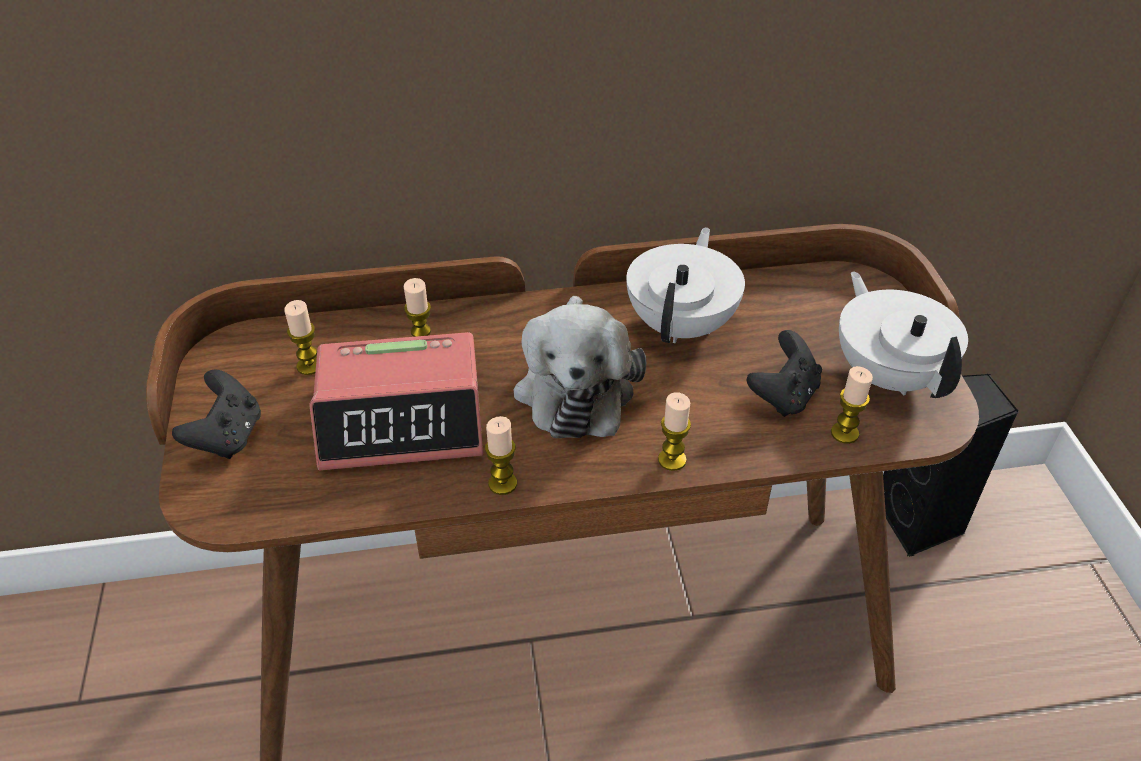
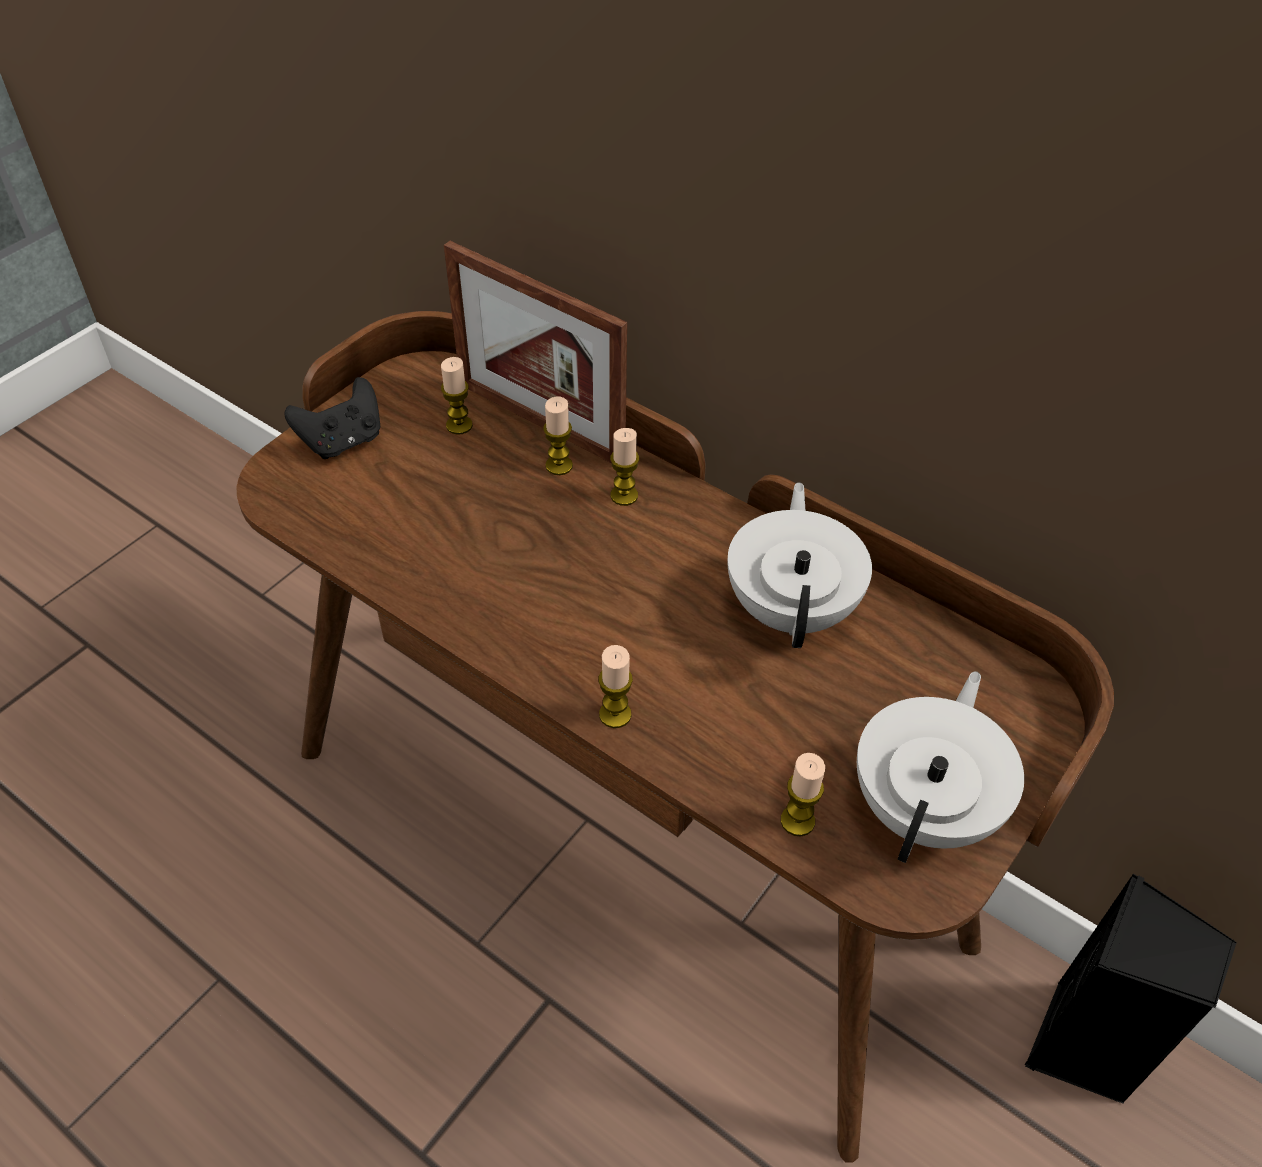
camera: 45 degrees right, 5 degrees up
alarm clock [309,332,483,470] -> none
candle [485,416,517,495] -> candle moved to [610,428,639,506]
plush toy [514,296,646,438] -> none
white teapot [626,228,745,343] -> white teapot turned 60 degrees counterclockwise [728,482,872,648]
black game controller [746,330,822,417] -> none
none -> picture frame [444,241,627,463]

